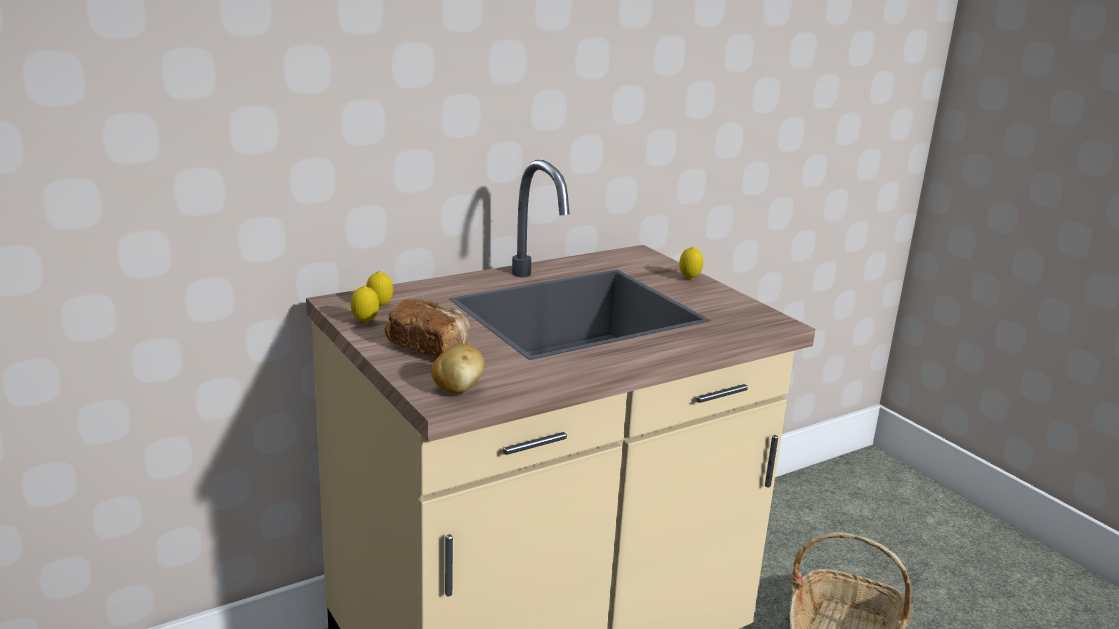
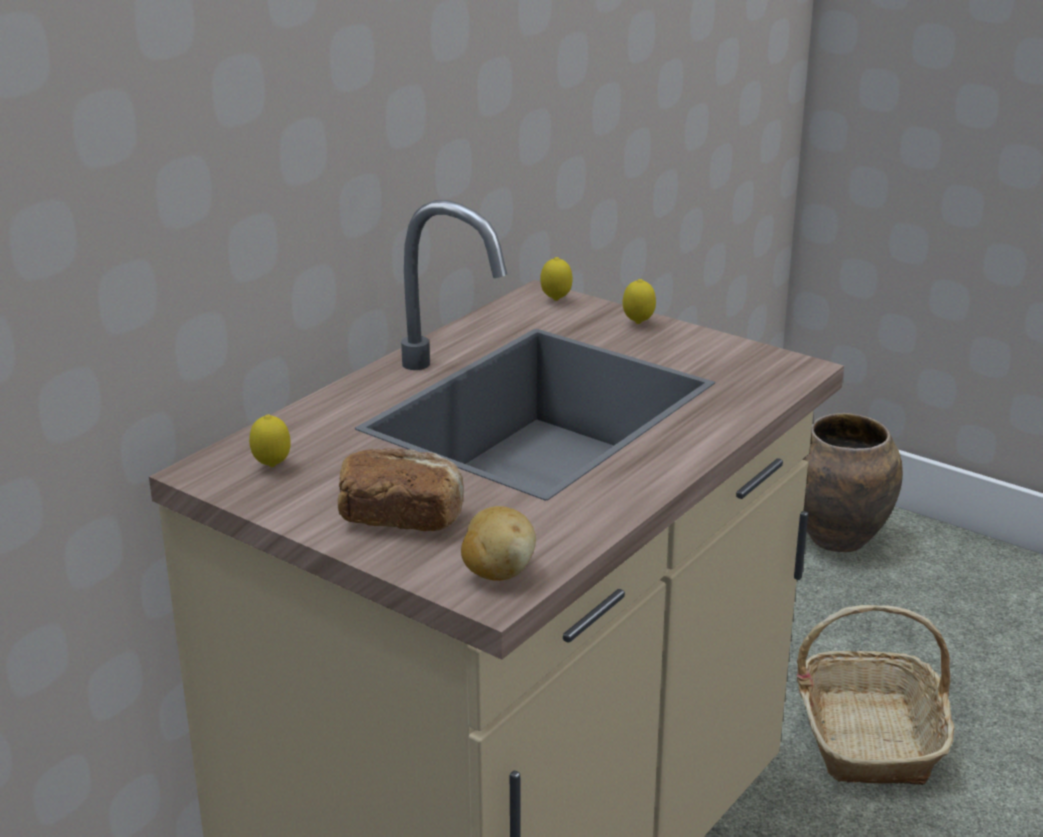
camera: 20 degrees left, 5 degrees up
lemon [351,286,379,323] -> lemon moved to [540,257,573,301]
none -> brown vase [802,413,903,552]

